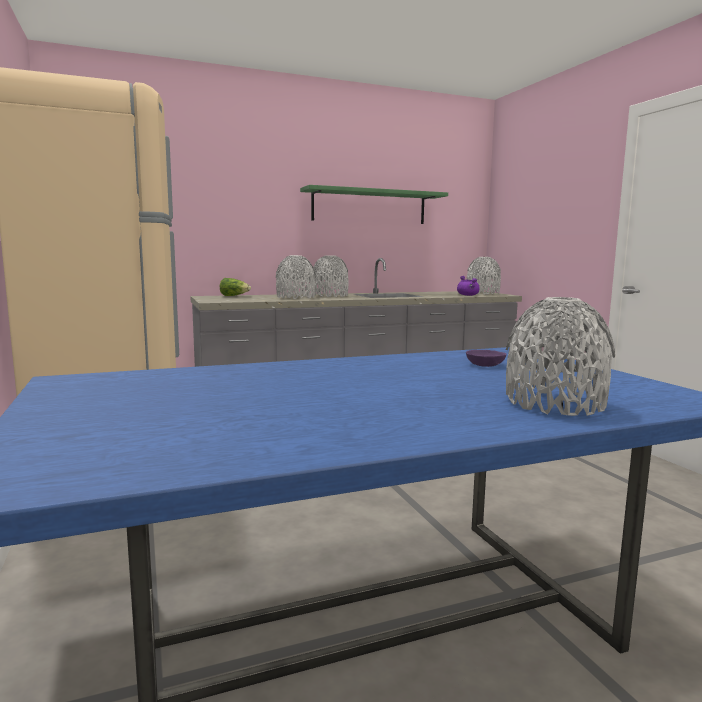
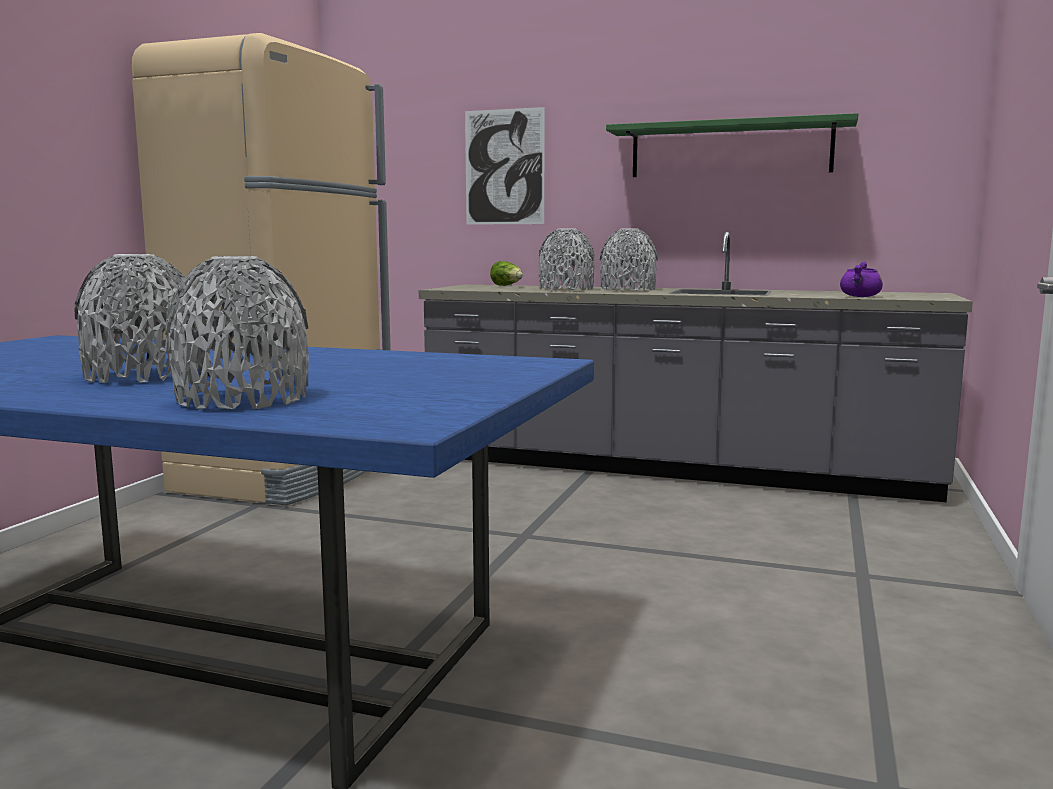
camera: 40 degrees right, 0 degrees up
purple bowl [466,350,507,367] -> none
grey vase [467,257,501,294] -> grey vase moved to [74,254,198,383]
none -> picture [465,107,545,225]

